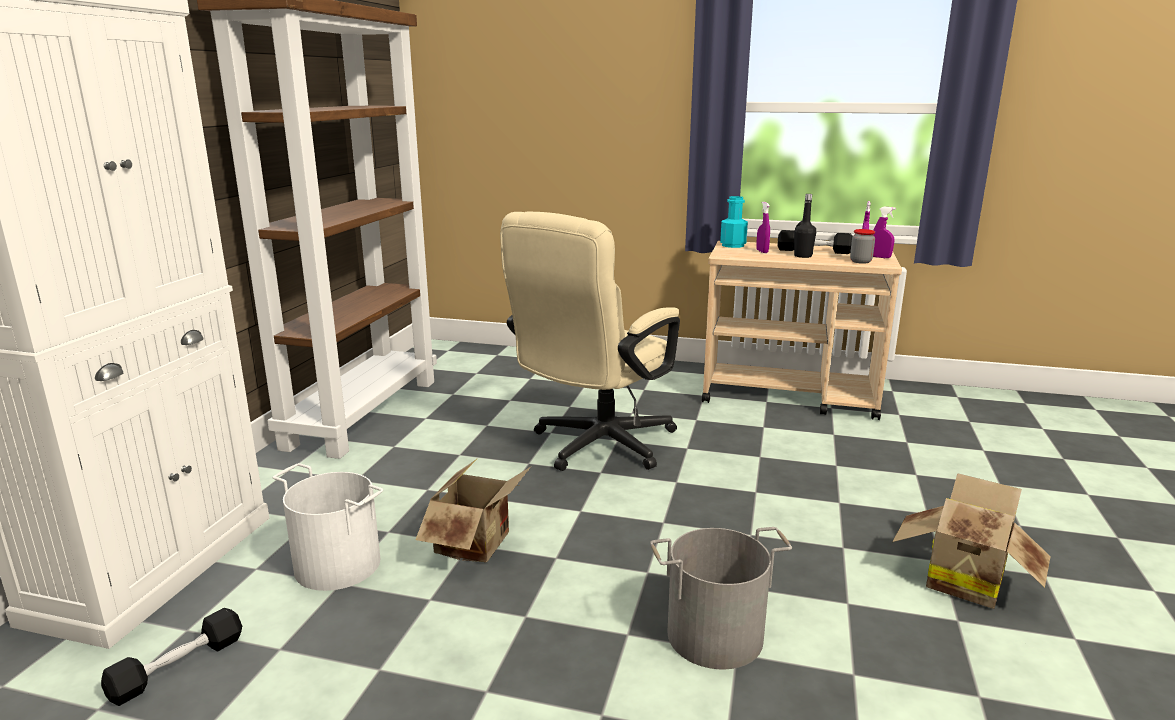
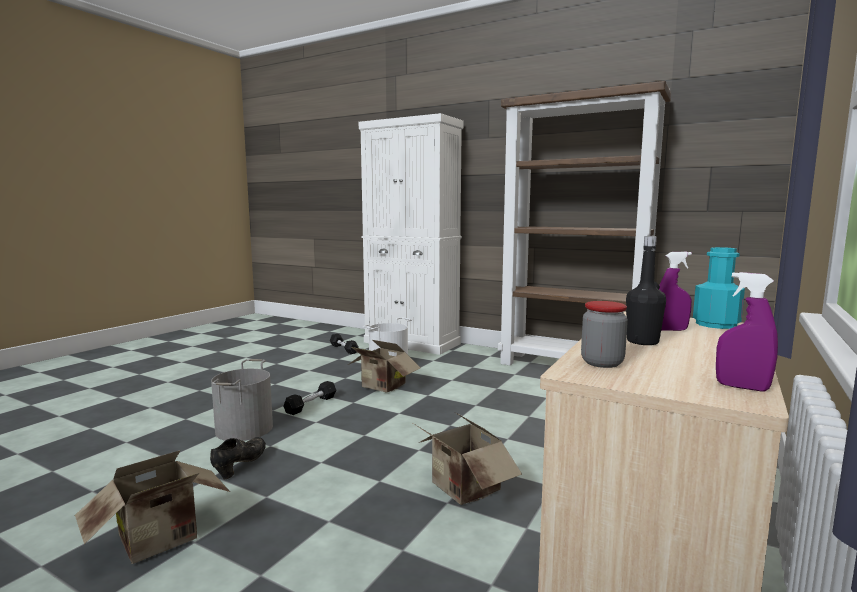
camera: 105 degrees right, 10 degrees down
beige office chair [500,211,680,471] -> none
black dumbbell [777,230,853,254] -> black dumbbell moved to [283,381,336,415]
purple spray bottle [873,207,896,258] -> none
none -> black shoe [210,437,266,479]
none -> cardboard box [414,412,522,505]

